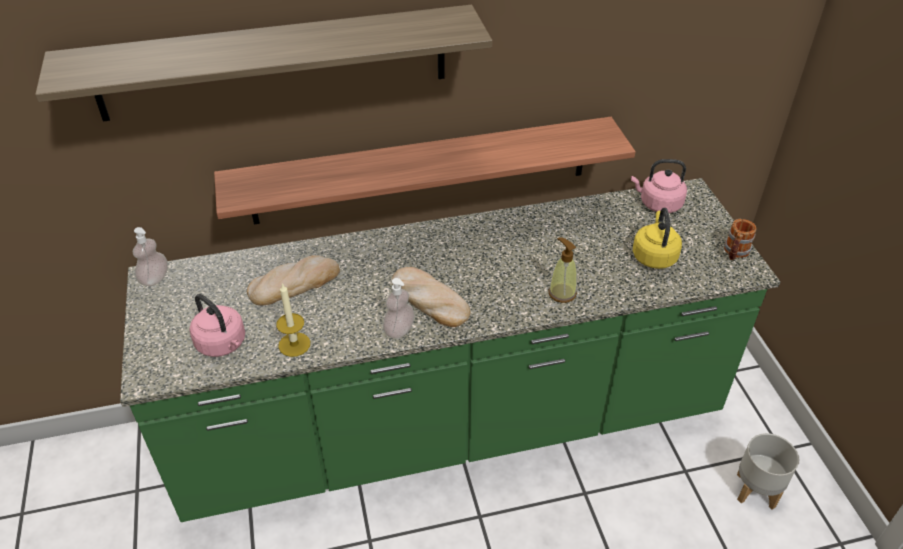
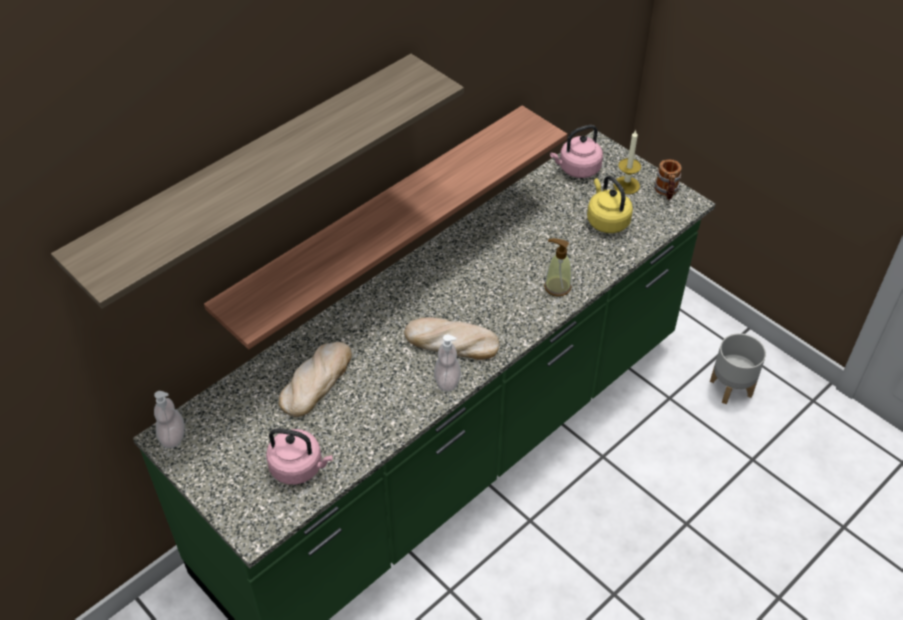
camera: 30 degrees left, 5 degrees up
candle [276,283,310,357] -> candle moved to [613,130,641,194]

